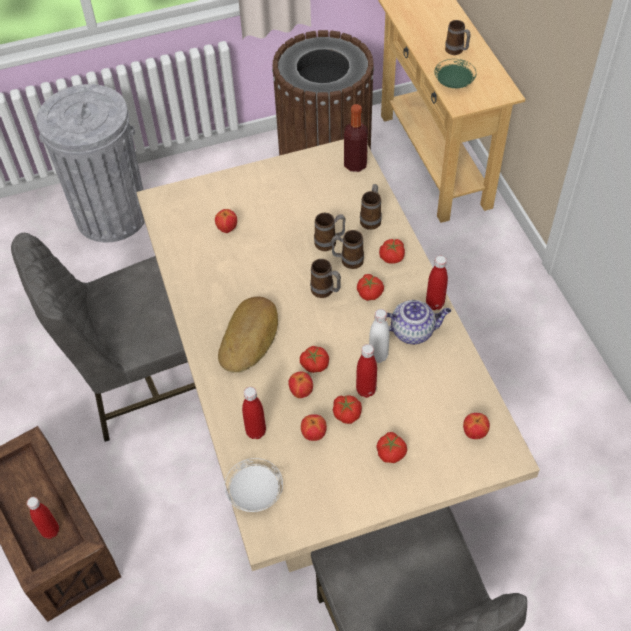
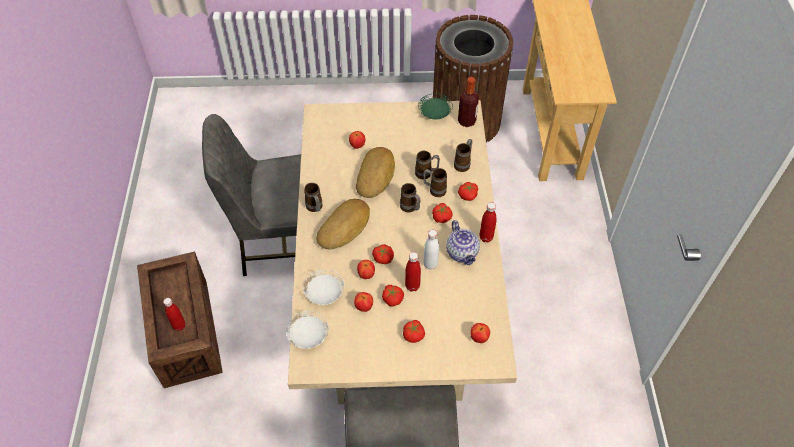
camera: 15 degrees right, 0 degrees up
grey trash can [36,84,145,243] -> none
red bottle [242,387,266,439] -> white plate [303,269,344,305]
teapot [387,300,451,344] -> teapot turned 60 degrees clockwise [446,220,480,265]
green plate [434,59,476,88] -> green plate moved to [418,94,453,120]
mug [445,20,471,55] -> mug moved to [304,183,323,212]
none -> bread [356,147,395,198]

